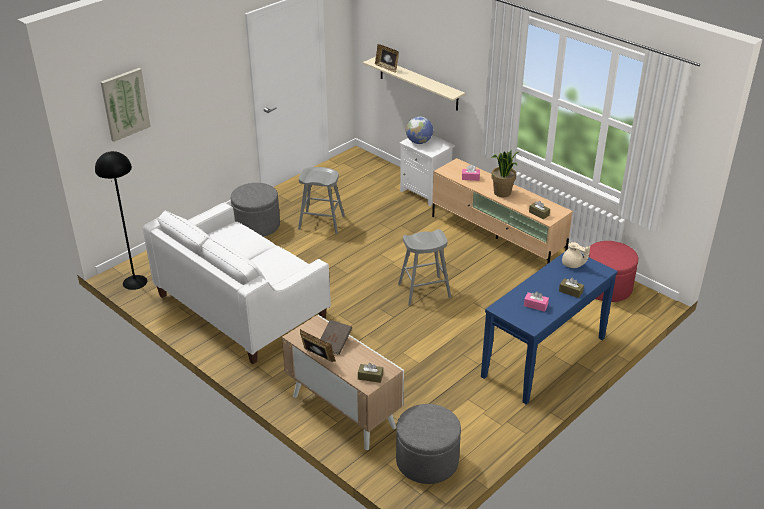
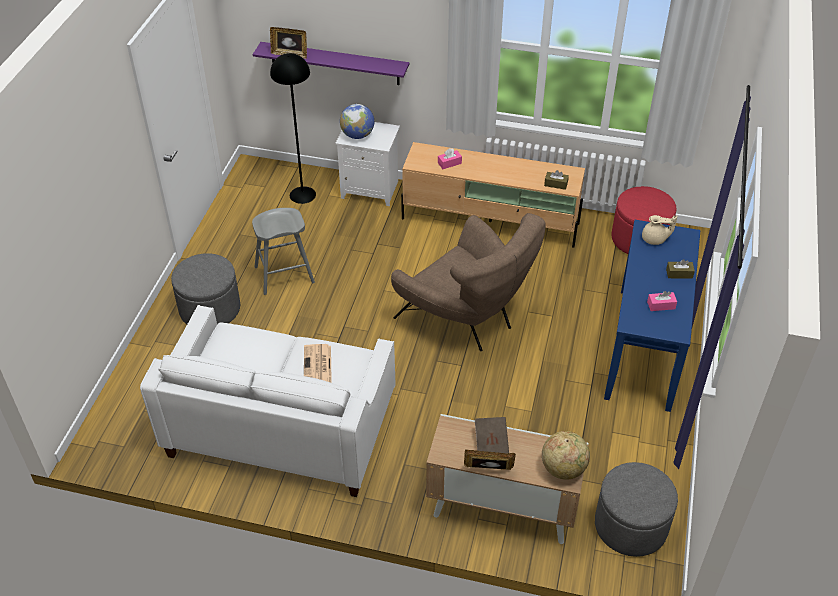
camera: 30 degrees left, 10 degrees up
black floor lamp [95,151,147,290] -> black floor lamp moved to [270,53,316,204]
picture [101,68,151,142] -> none
brown tissue box [358,363,383,383] -> globe [542,431,590,480]
beige shelf [363,57,465,111] -> purple shelf [253,42,409,85]
grey stool [398,229,451,306] -> brown armchair [391,213,546,351]
potted plant [491,150,519,197] -> none
none -> newspaper [304,344,332,383]

